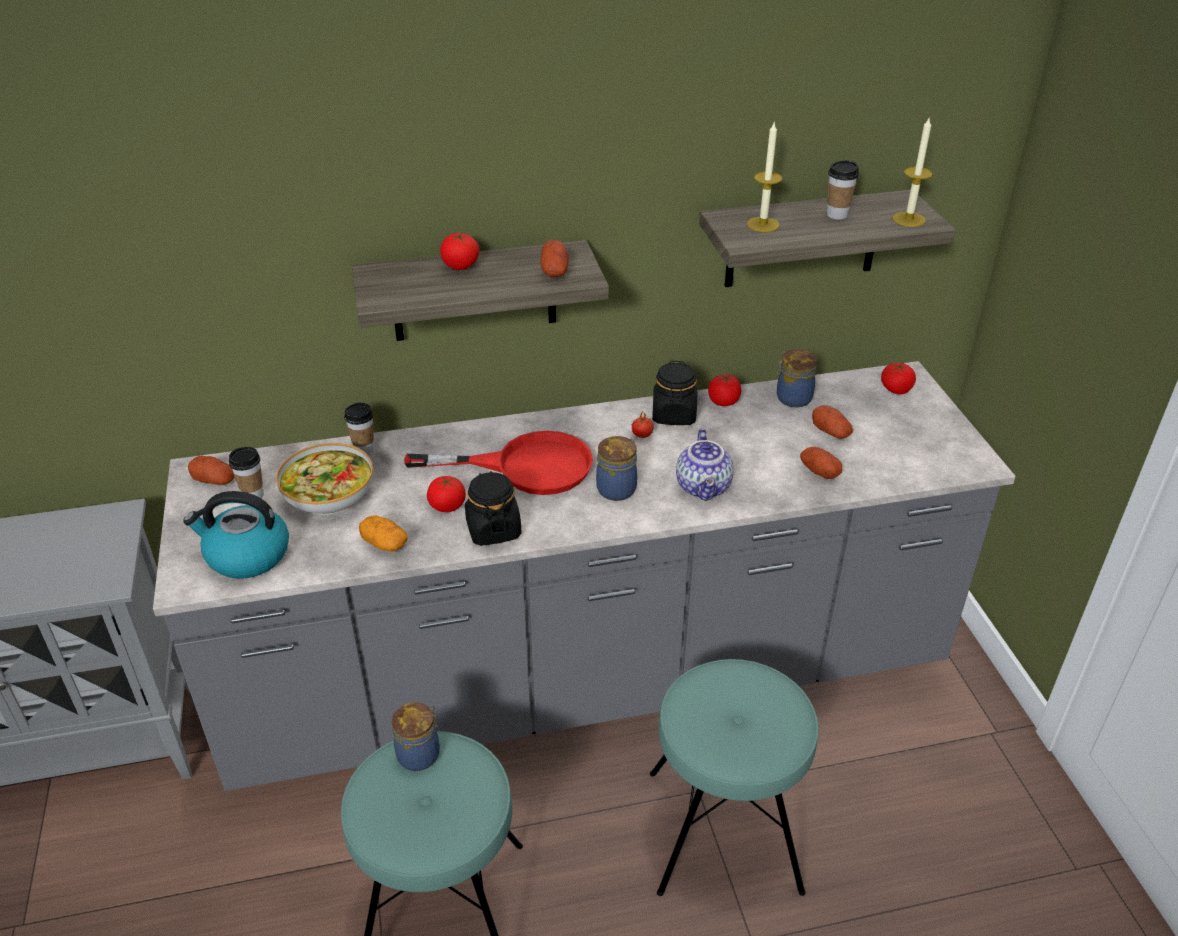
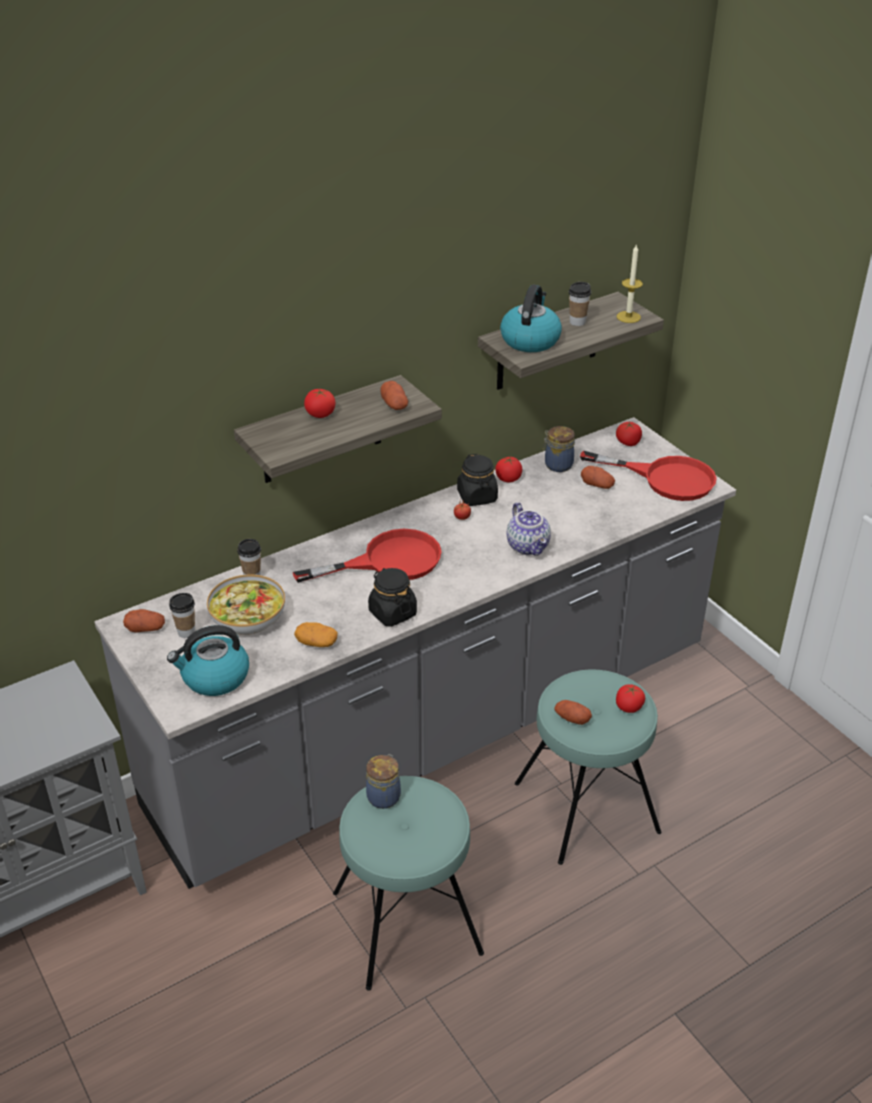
camera: 20 degrees left, 0 degrees up
tomato [427,476,466,512] -> tomato moved to [616,684,645,713]
jar [596,436,637,501] -> none
candle [747,123,782,232] -> kettle [500,285,562,352]
potato [800,447,842,479] -> potato moved to [554,700,592,725]
none -> red frying pan [580,450,717,501]

